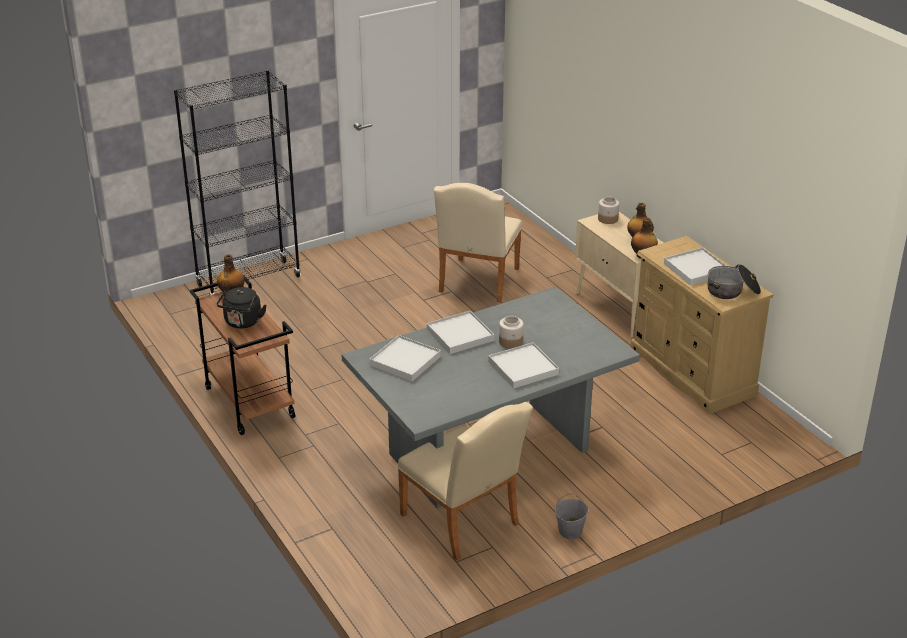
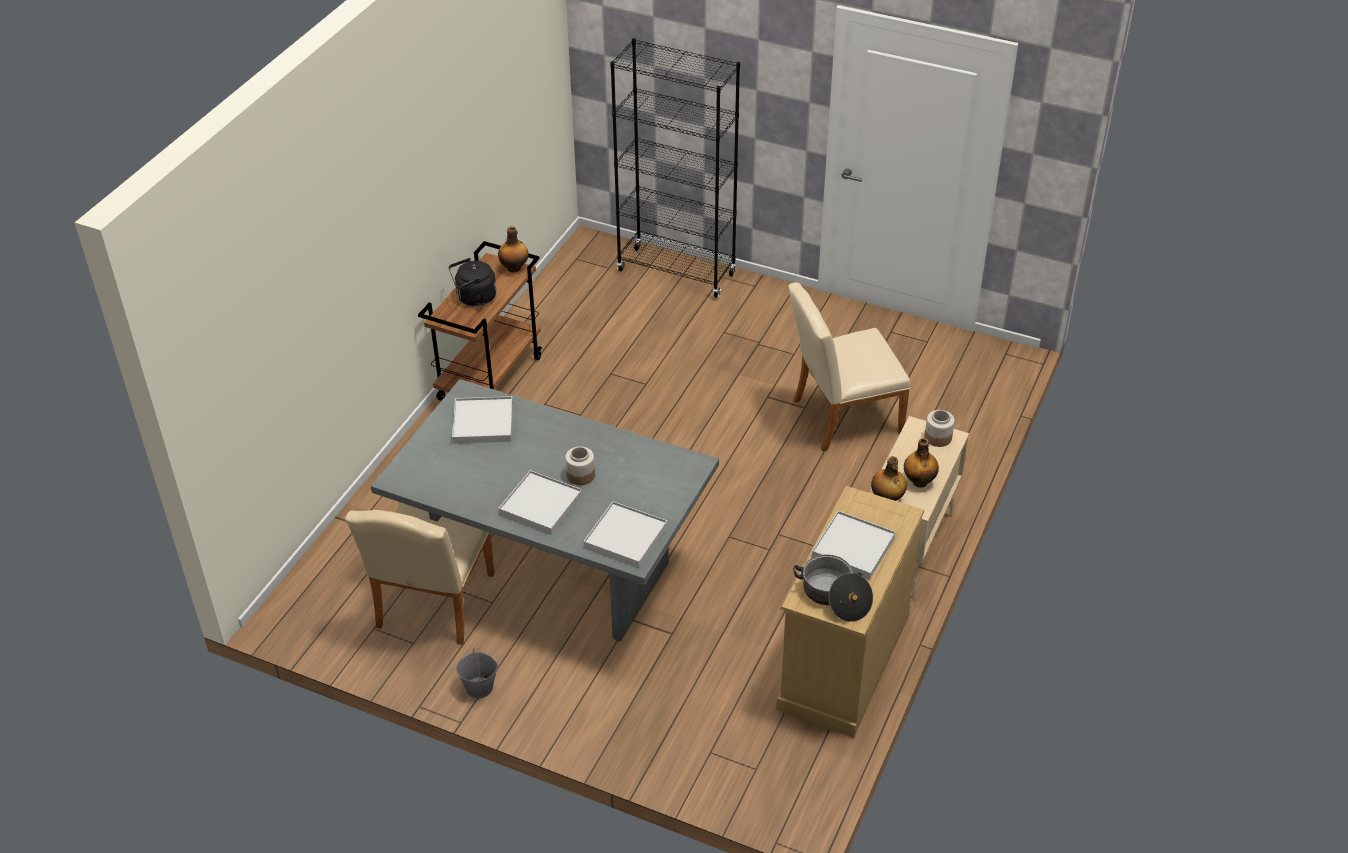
camera: 55 degrees right, 10 degrees up
white tray [427,311,494,354] -> white tray moved to [584,501,667,568]

